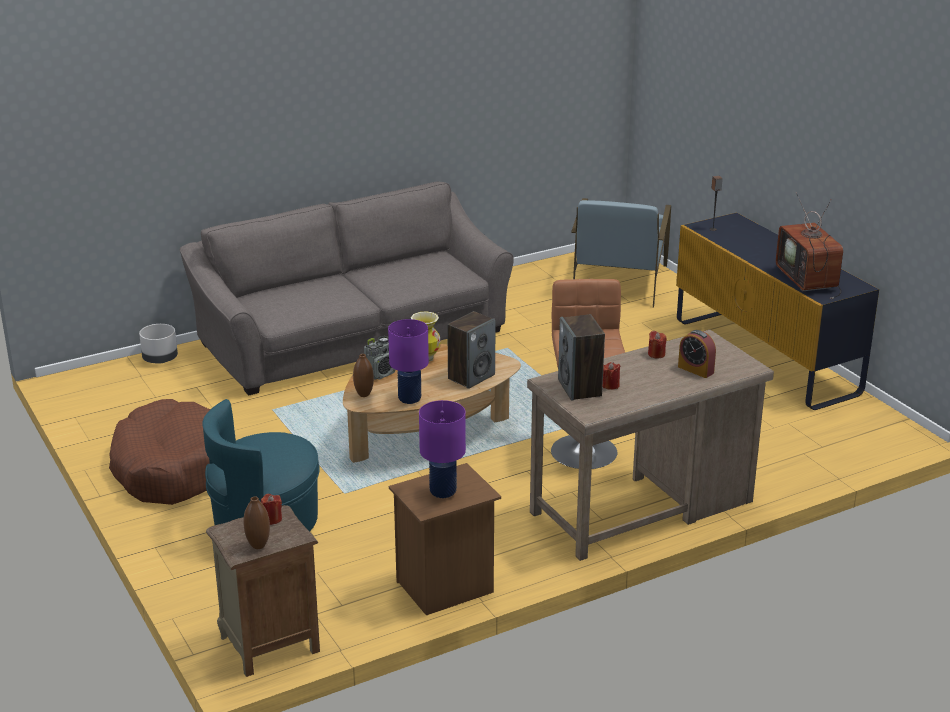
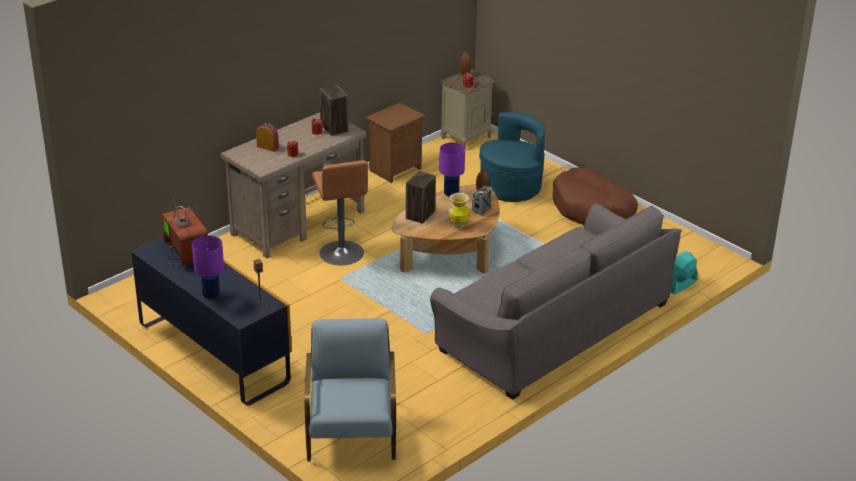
camera: 165 degrees right, 5 degrees up
grey planter [139,324,178,364] -> turquoise fan [670,251,698,295]
purple table lamp [419,400,466,498] -> purple table lamp moved to [192,236,224,299]

